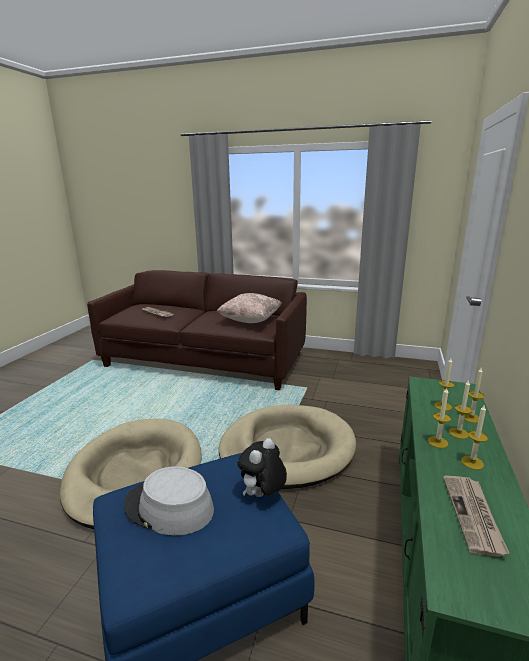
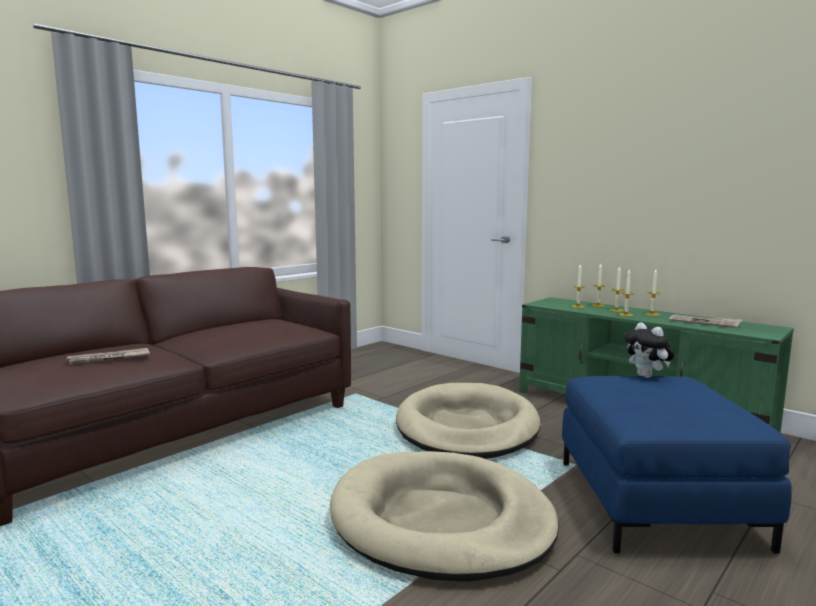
camera: 65 degrees left, 10 degrees down
grey hat [124,466,214,535] -> none
beige pillow [216,293,282,323] -> none

